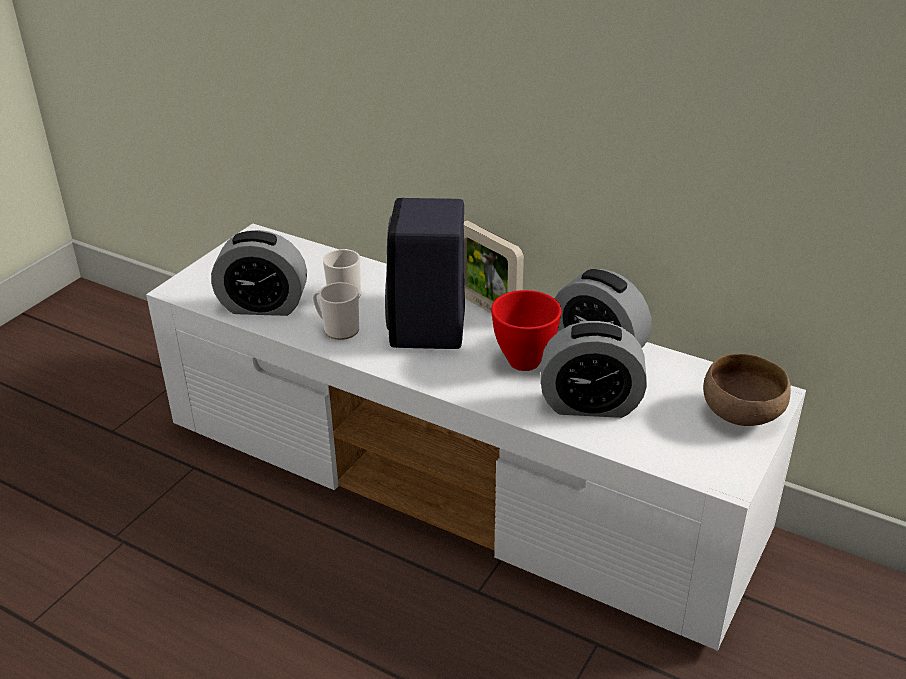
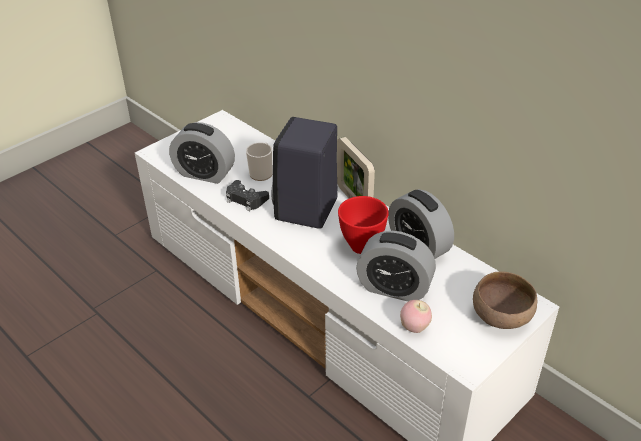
camera: 15 degrees right, 5 degrees up
mug [313,282,359,340] -> black game controller [226,180,269,211]
none -> apple [400,300,432,333]

